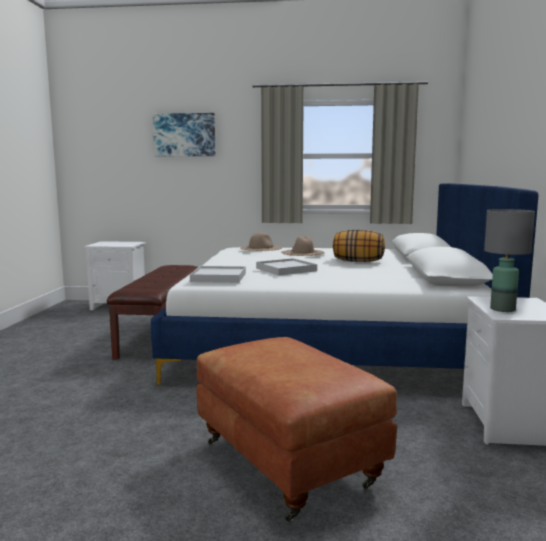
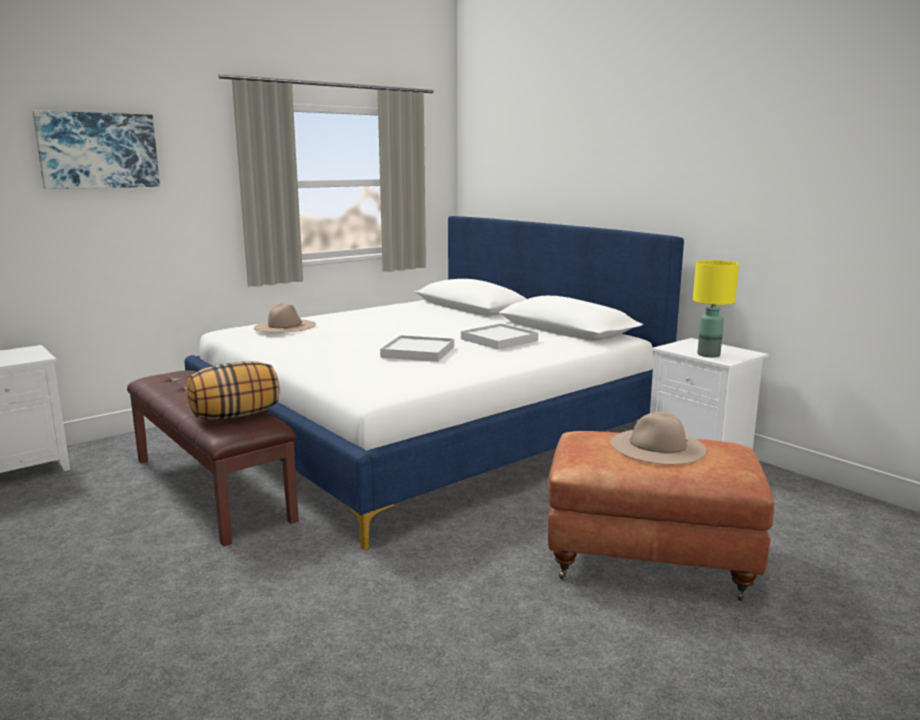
camera: 45 degrees left, 5 degrees up
white tray [190,266,246,283] -> white tray moved to [461,323,538,350]
beige hat [281,236,325,256] -> beige hat moved to [610,412,706,465]
pillow [333,230,385,262] -> pillow moved to [187,361,279,420]
grey table lamp [484,209,535,312] -> yellow table lamp [693,260,739,357]

